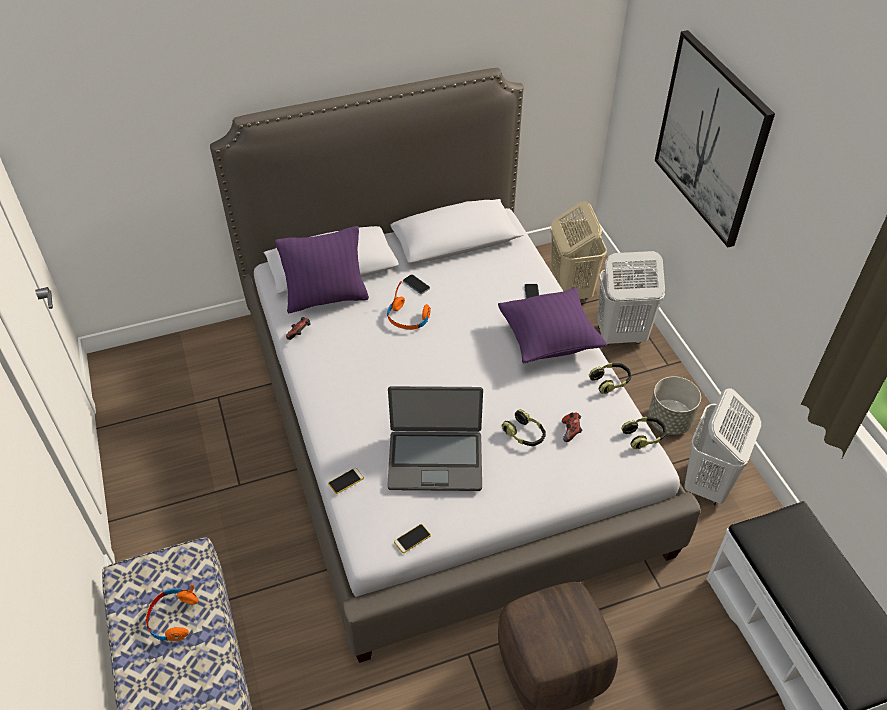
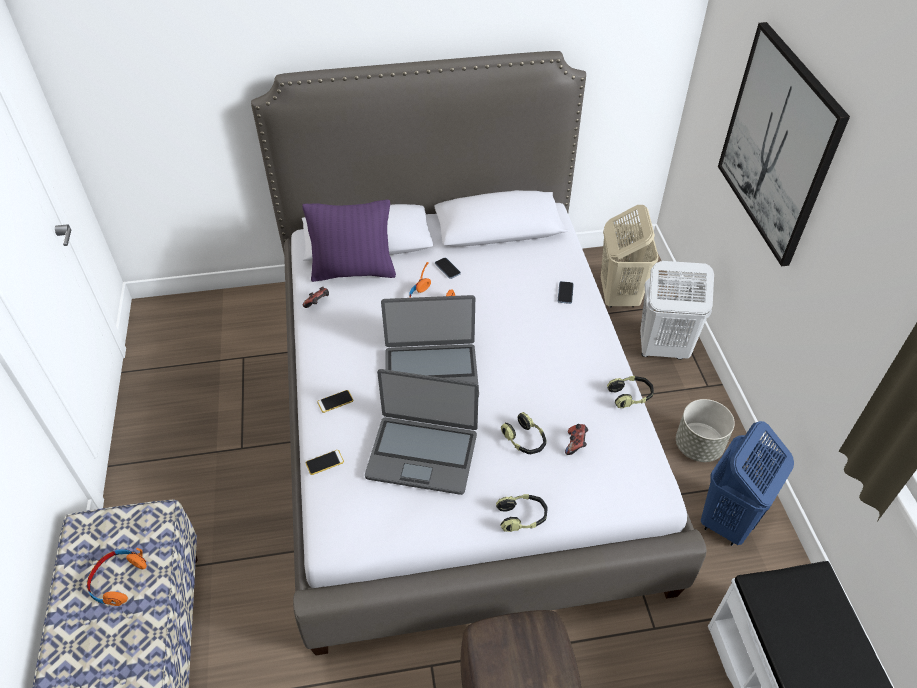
camera: 10 degrees right, 0 degrees up
phone [394,524,431,553] -> phone moved to [317,390,353,413]
purple pillow [498,288,606,363] -> none
headphones [621,417,667,449] -> headphones moved to [496,494,548,532]
white laundry basket [684,388,761,506] -> blue laundry basket [701,421,794,546]
none -> laptop [381,295,479,397]

